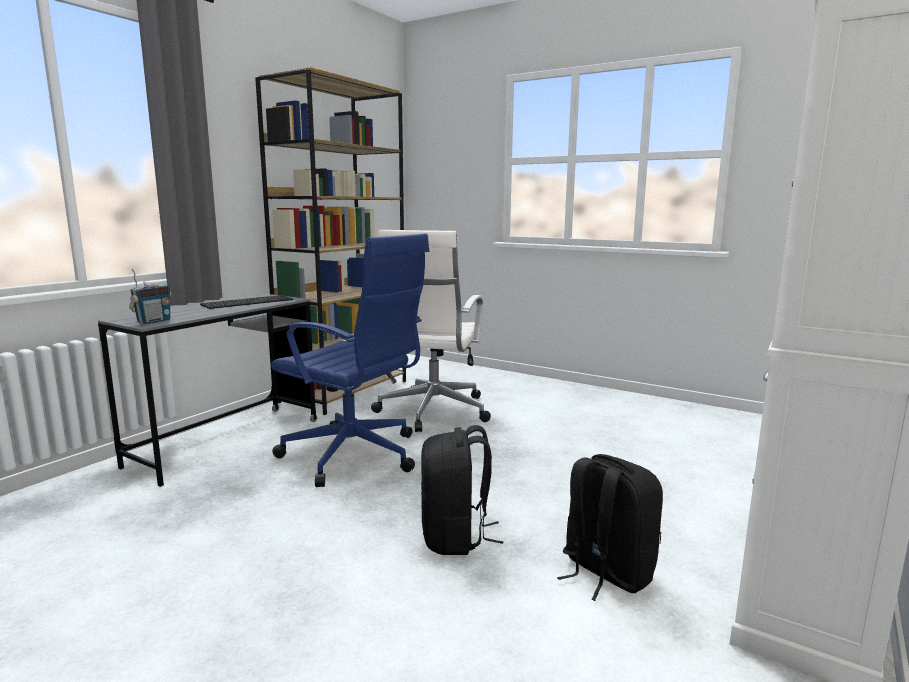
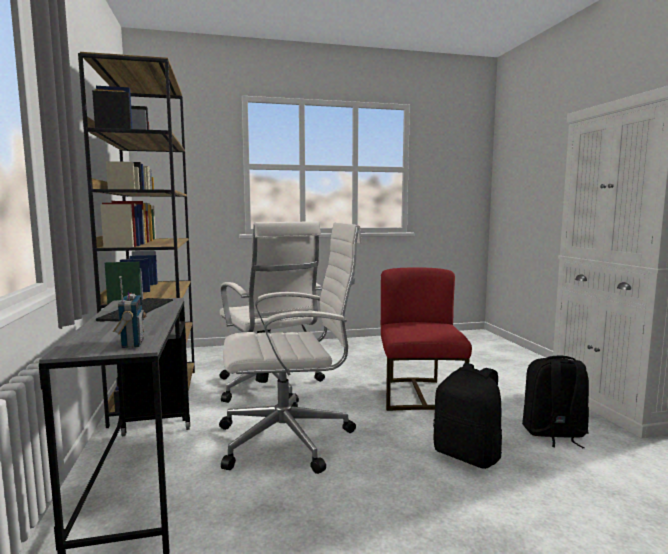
camera: 45 degrees left, 5 degrees down
blue office chair [271,233,429,487] -> white office chair [219,223,362,474]
none -> red chair [381,268,472,411]

